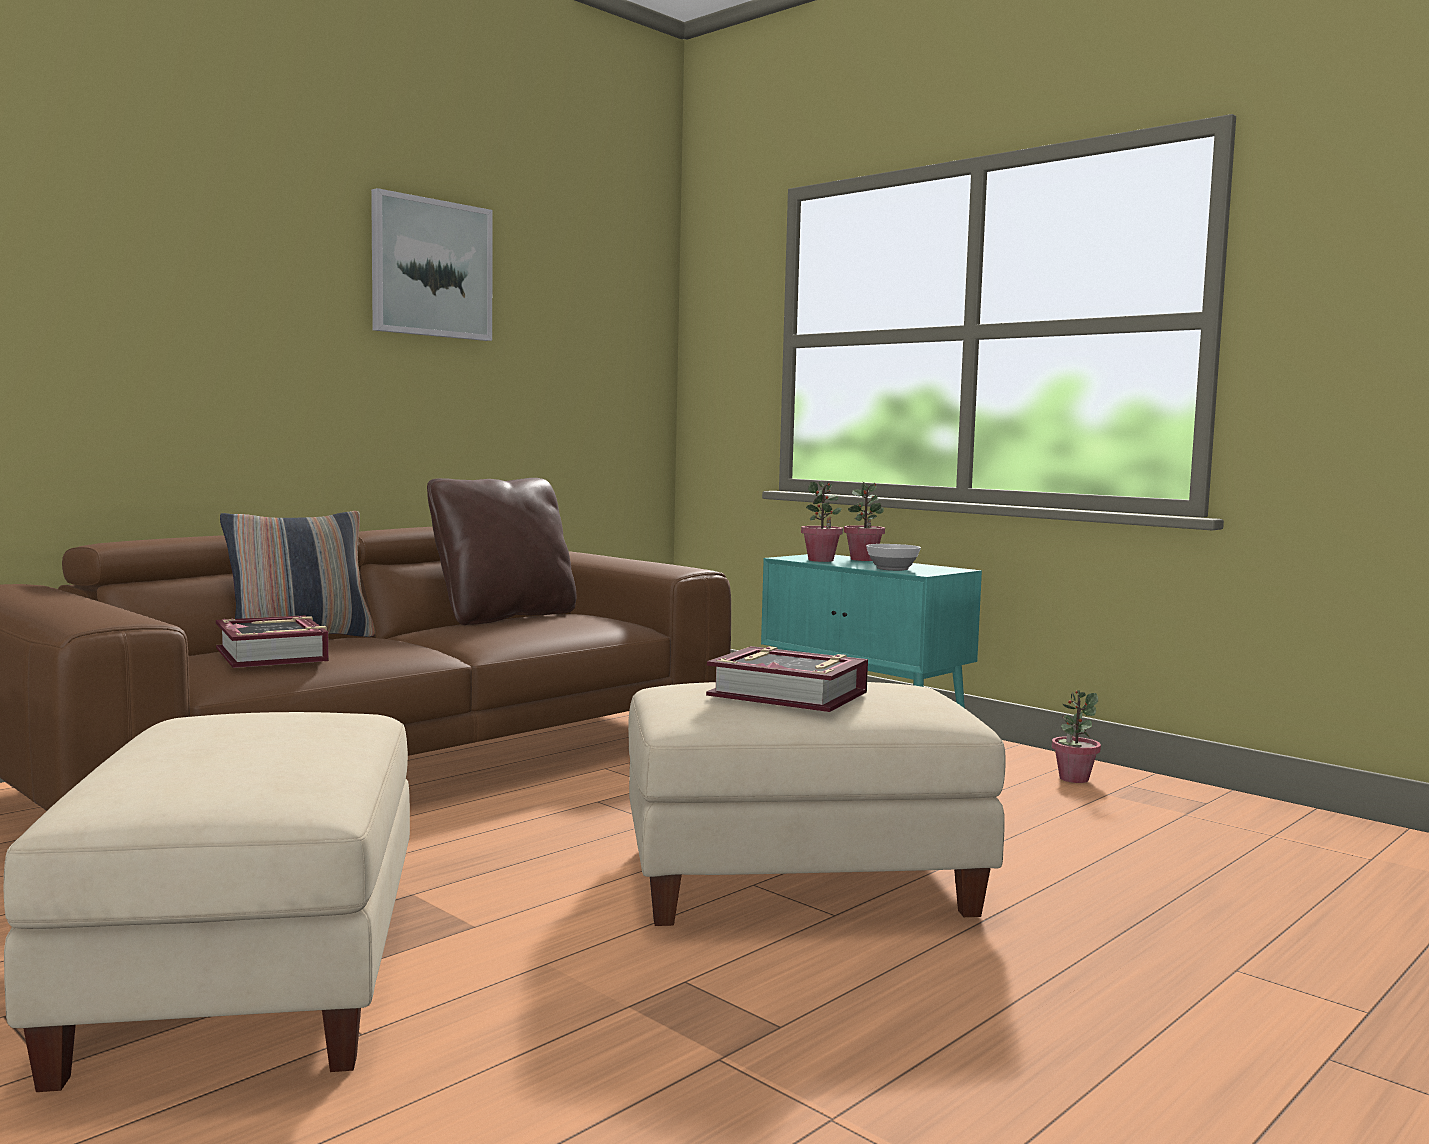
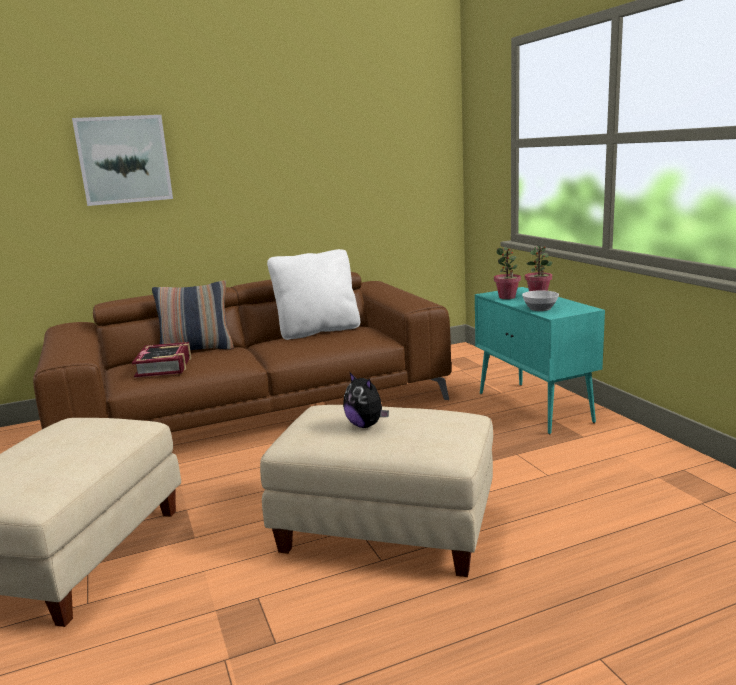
camera: 25 degrees right, 10 degrees up
picture [371,188,493,341] -> picture moved to [72,115,173,206]
brown pillow [427,478,576,625] -> white pillow [267,249,360,340]
book [706,646,868,712] -> plush toy [343,373,389,428]
potted plant [1051,690,1101,783] -> none

